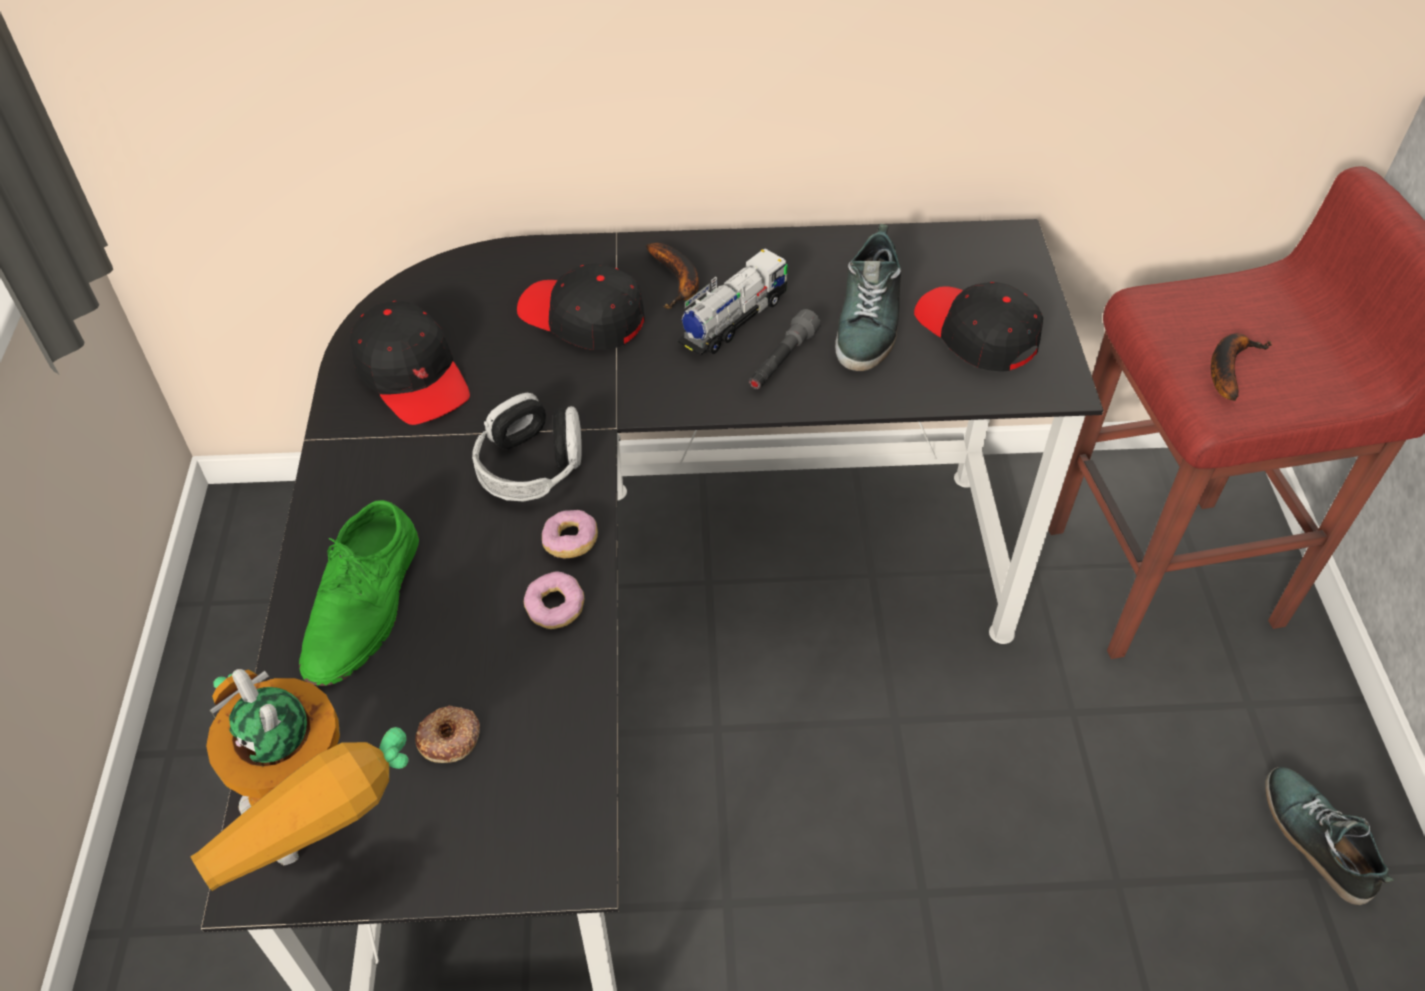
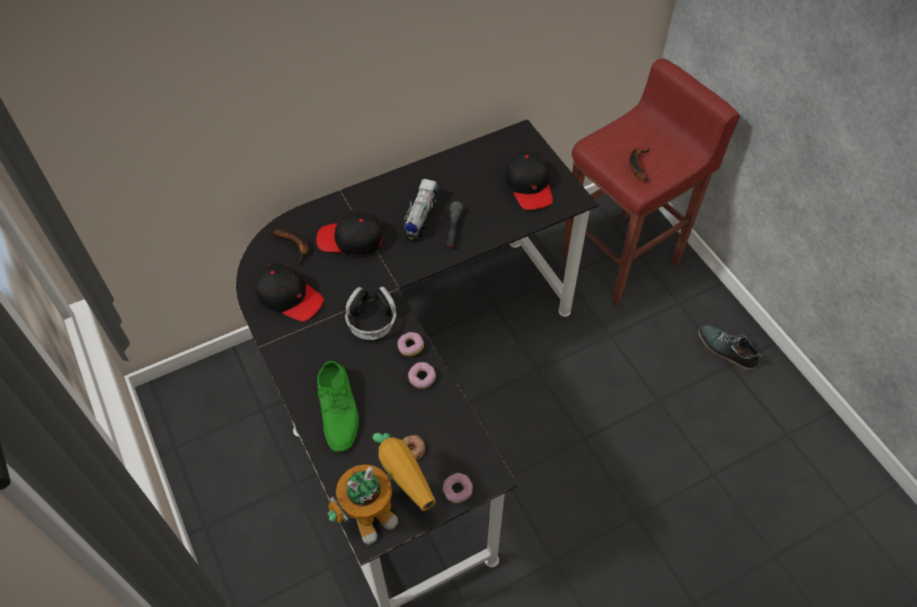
camera: 25 degrees left, 5 degrees up
toy robot [190,669,408,891] -> toy robot turned 60 degrees counterclockwise [328,433,436,545]
banana [646,243,699,309] -> banana moved to [272,229,309,263]
shoe [835,224,901,371] -> none
black cap [914,282,1043,372] -> black cap turned 135 degrees counterclockwise [505,151,553,210]
none -> donut [443,473,473,503]

